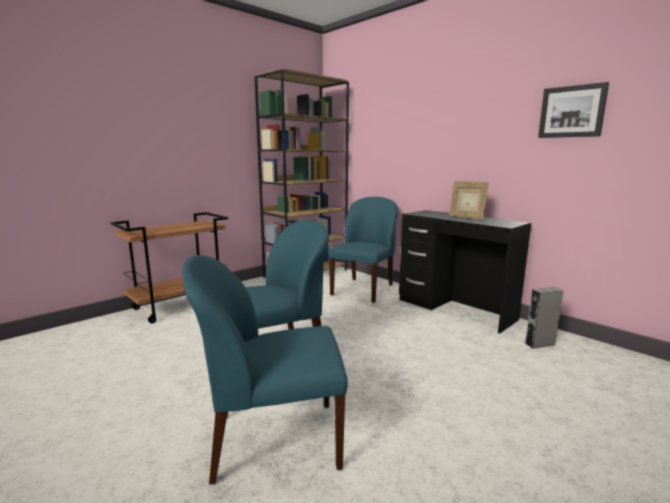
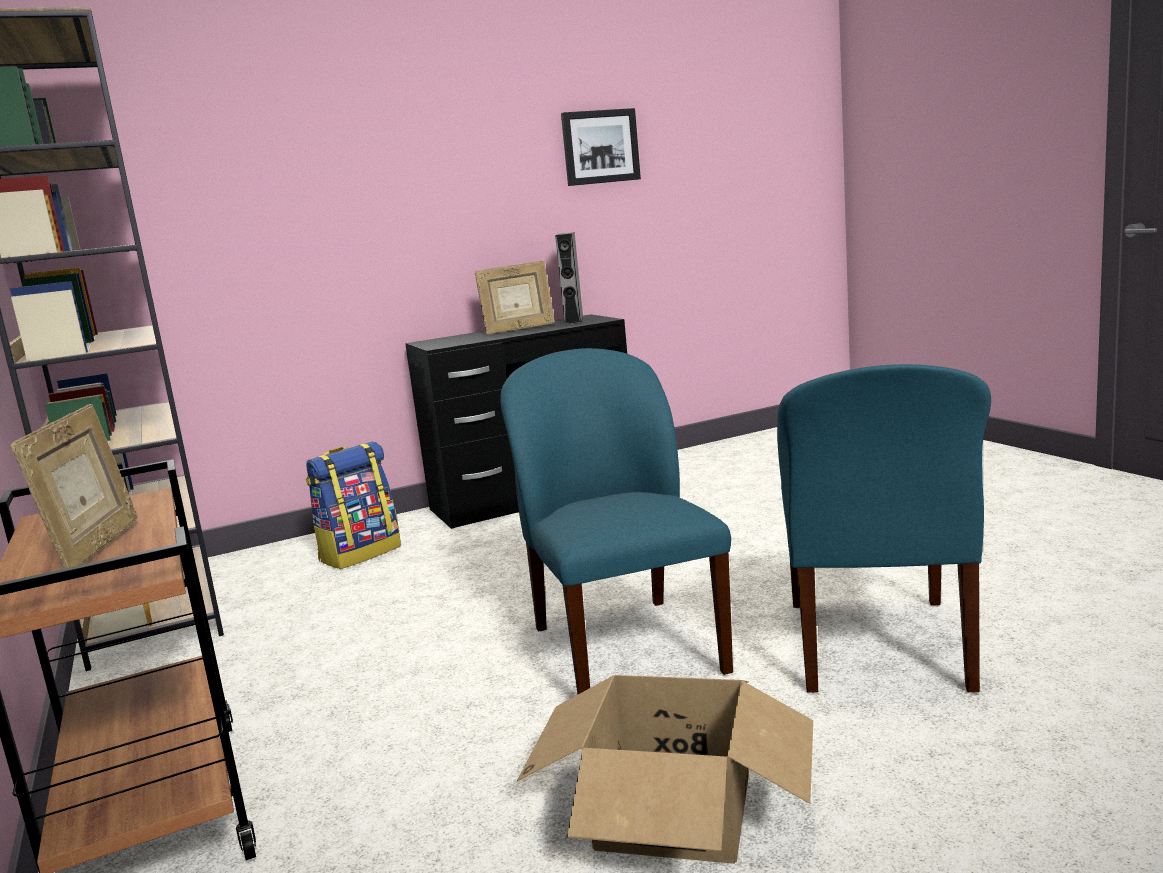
camera: 70 degrees left, 0 degrees up
blue chair [328,197,398,303] -> backpack [306,442,401,569]
grey speaker [525,287,563,349] -> grey speaker moved to [555,232,584,324]
none -> picture frame [11,404,137,569]
none -> cardboard box [517,675,813,864]

